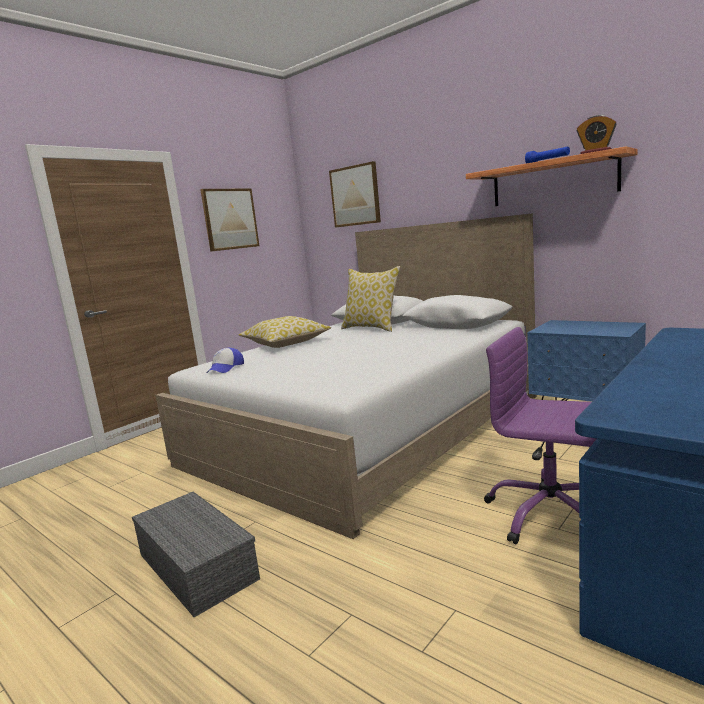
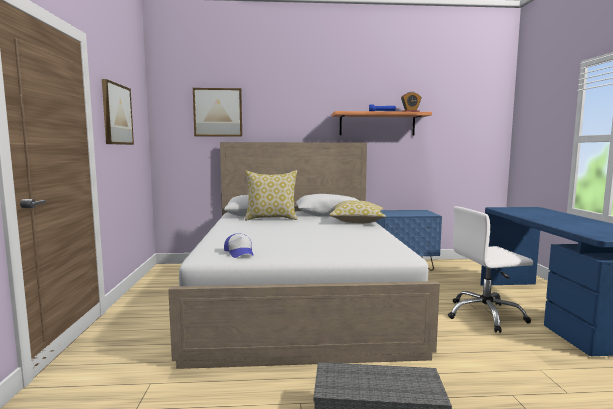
camera: 45 degrees left, 5 degrees down
pillow [239,316,331,348] -> pillow moved to [329,200,386,223]
purple office chair [484,327,596,544] -> white office chair [448,206,533,333]

